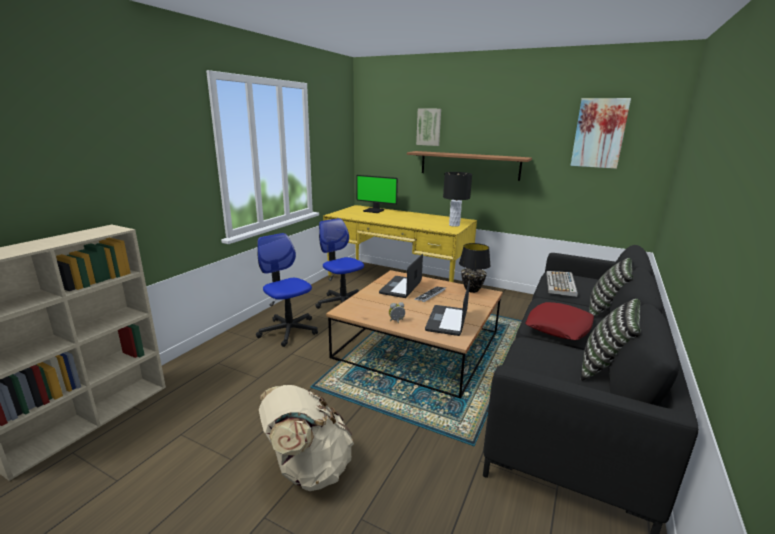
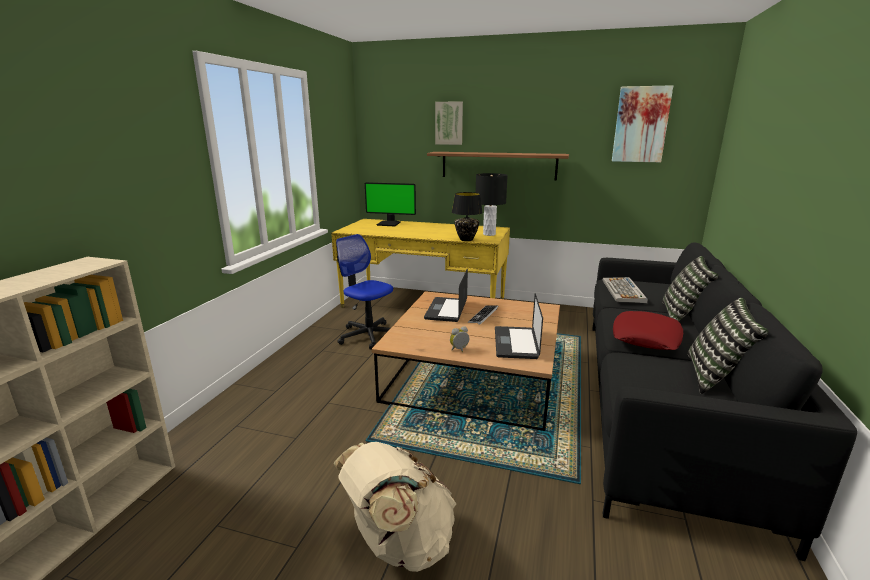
camera: 10 degrees left, 0 degrees up
office chair [256,233,318,347] -> none
black table lamp [459,243,491,293] -> black table lamp moved to [452,192,483,241]

